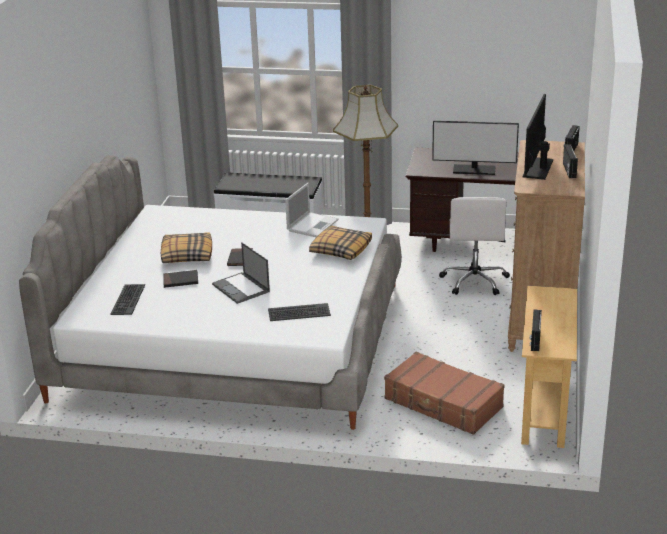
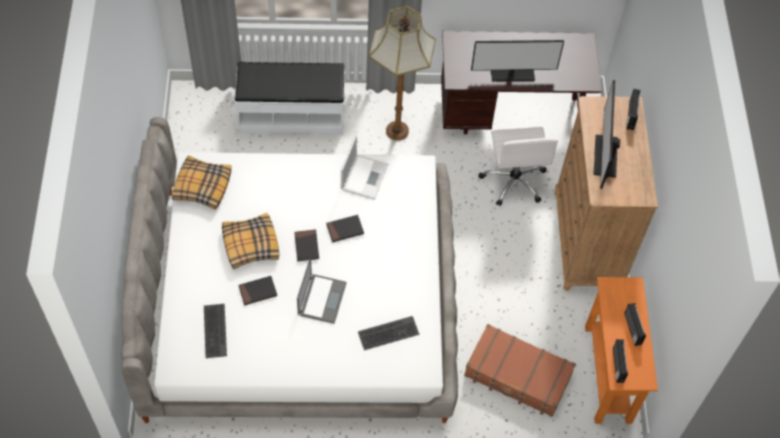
camera: 15 degrees left, 30 degrees up
laptop [212,242,270,304] -> laptop turned 120 degrees counterclockwise [297,257,347,324]
pillow [309,226,372,260] -> pillow moved to [172,156,231,210]
beige console table [521,286,577,448] -> orange console table [585,277,658,424]
radio [563,144,578,178] -> radio moved to [624,303,646,346]
none -> black book [326,215,364,242]

